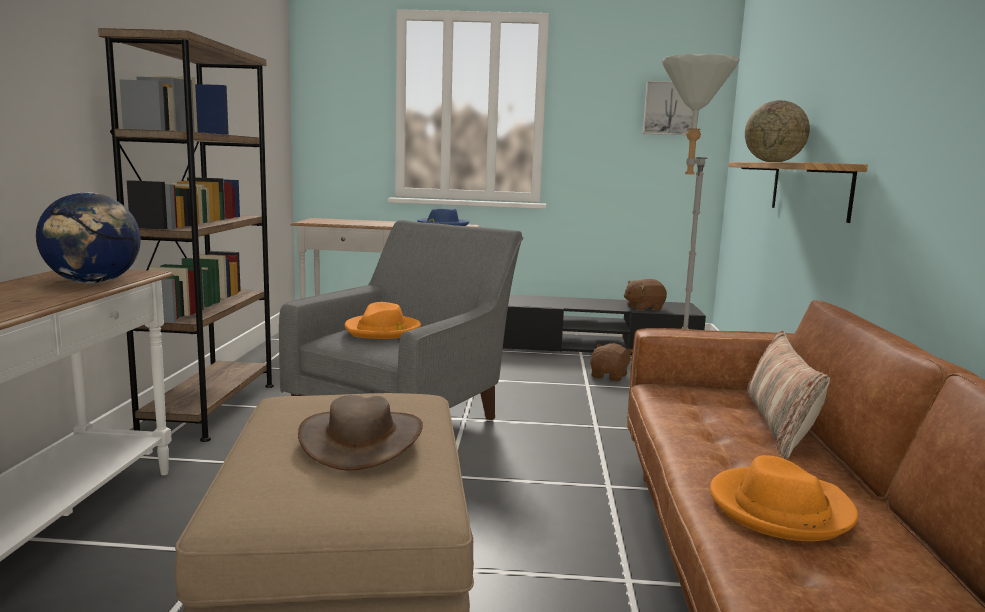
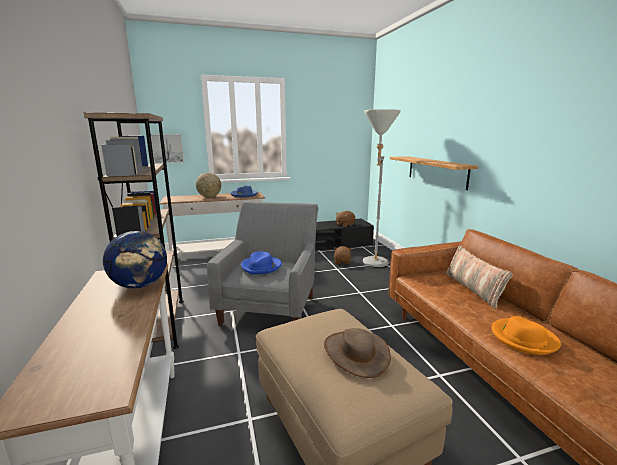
camera: 20 degrees left, 5 degrees up
orange hat [345,302,421,339] -> blue hat [241,251,282,274]
picture [643,81,693,135] -> picture moved to [151,134,184,164]
globe [745,100,810,162] -> globe moved to [196,172,221,197]

